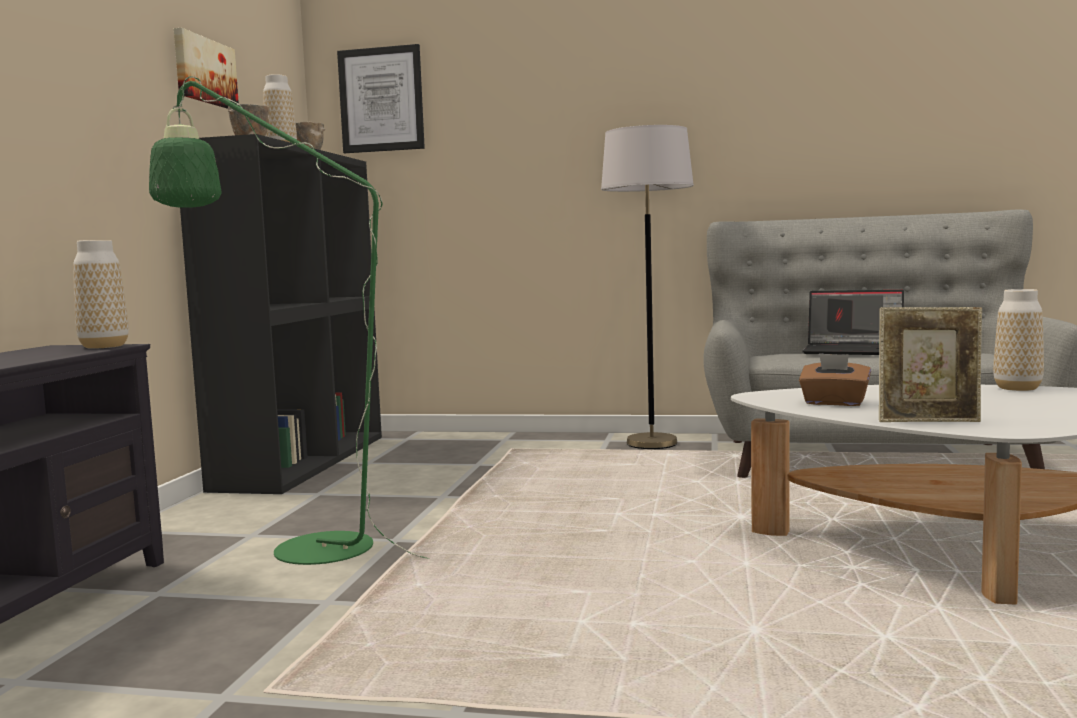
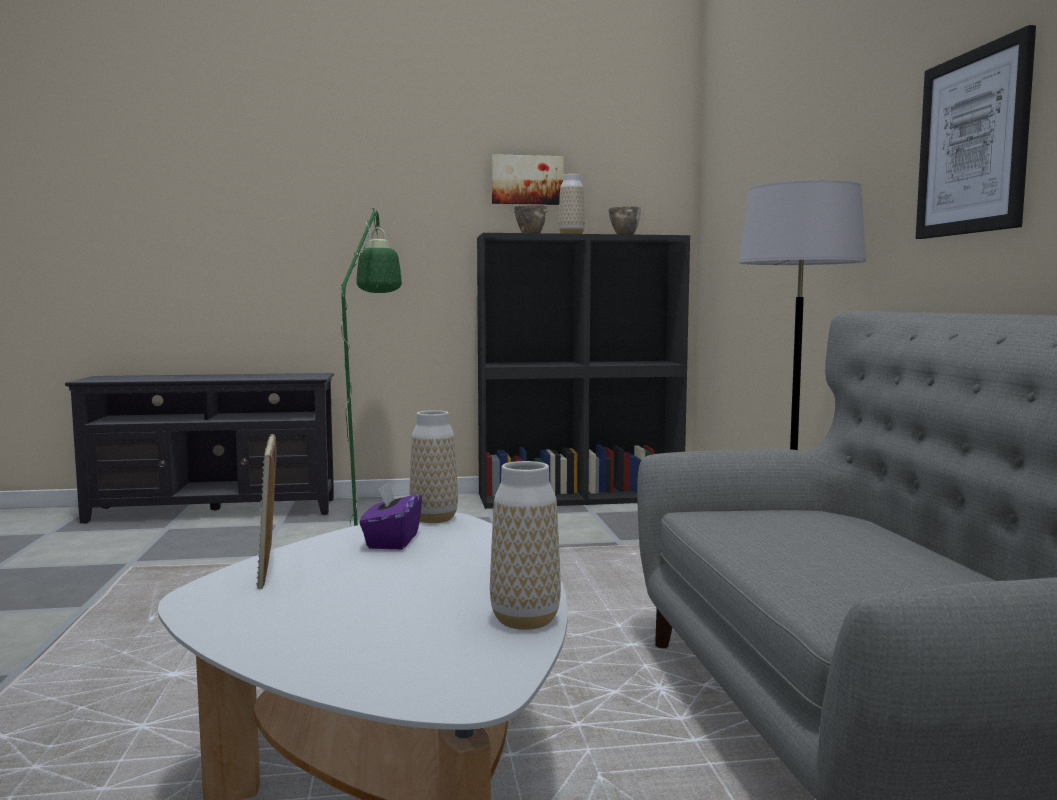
camera: 70 degrees right, 0 degrees up
vase [73,240,129,349] -> vase moved to [409,410,458,523]
picture [337,44,425,153] -> picture moved to [916,25,1036,239]
brown tissue box [799,353,871,406] -> purple tissue box [359,481,422,550]
laptop [802,290,904,355] -> none

